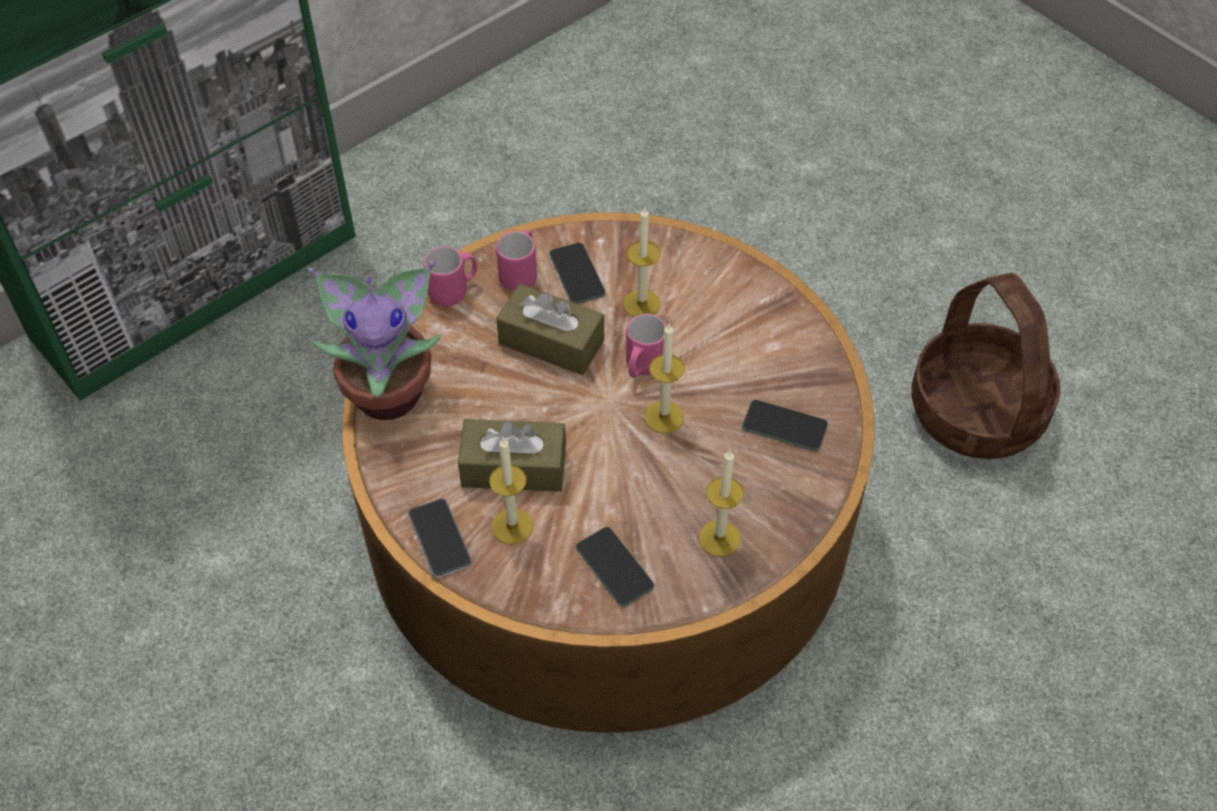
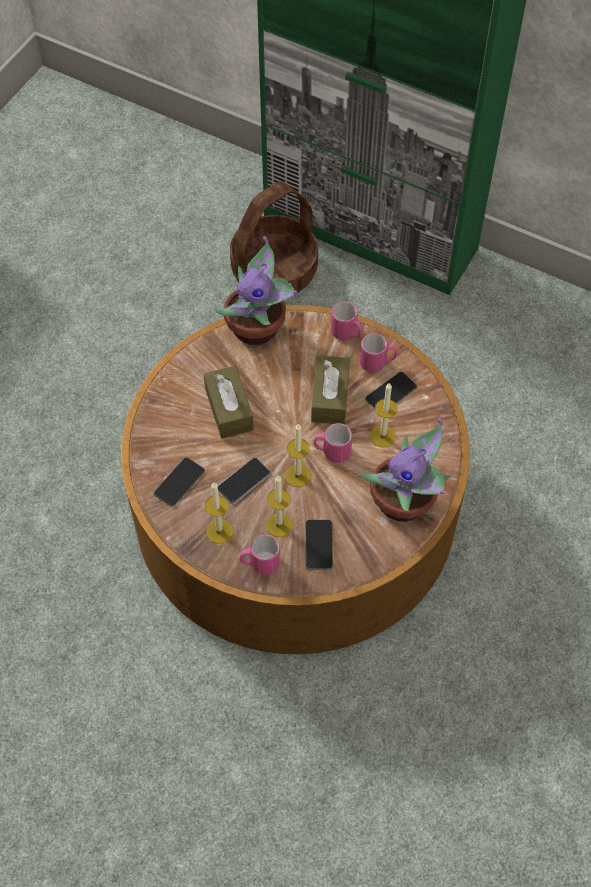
camera: 70 degrees right, 5 degrees up
phone [408,498,472,578] -> phone moved to [218,458,271,504]
candle [489,437,533,545] -> candle moved to [266,476,293,537]
basket [911,273,1060,459] -> basket moved to [230,181,318,293]
none -> pink mug [240,535,280,575]
none -> potted plant [360,418,451,522]

